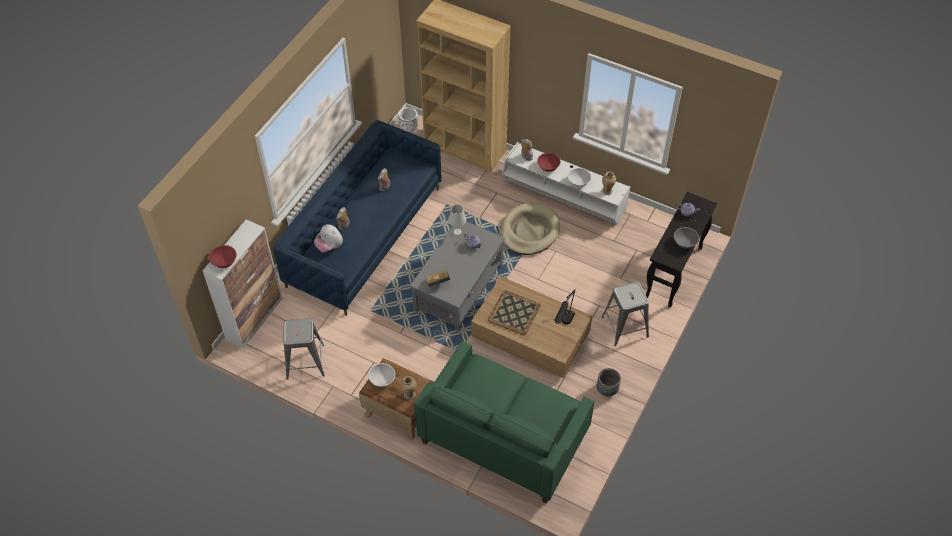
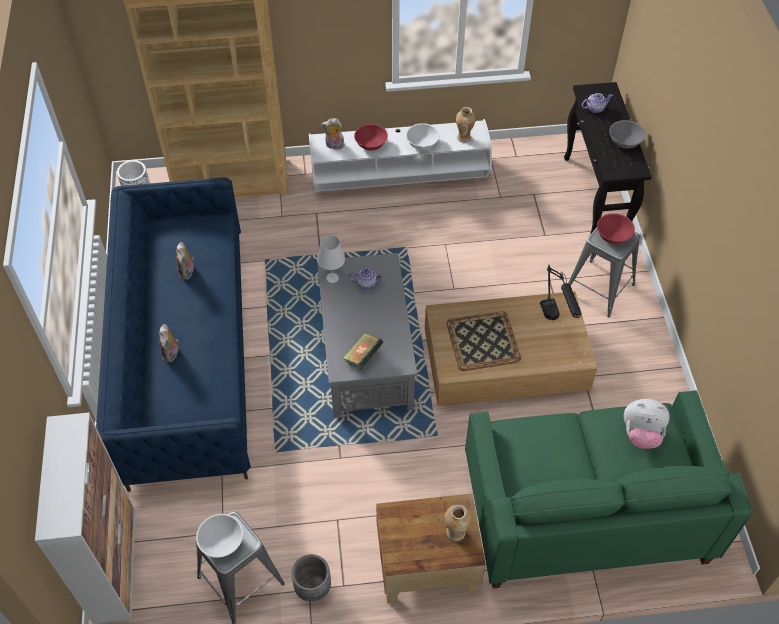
camera: 35 degrees left, 0 degrees up
red bowl [209,245,236,268] -> red bowl moved to [597,213,635,244]
plush toy [314,224,343,253] -> plush toy moved to [624,399,670,449]
white bowl [368,363,395,387] -> white bowl moved to [196,514,243,557]
beige dog bed [500,202,560,255] -> none
grey planter [597,368,621,397] -> grey planter moved to [292,554,331,602]

